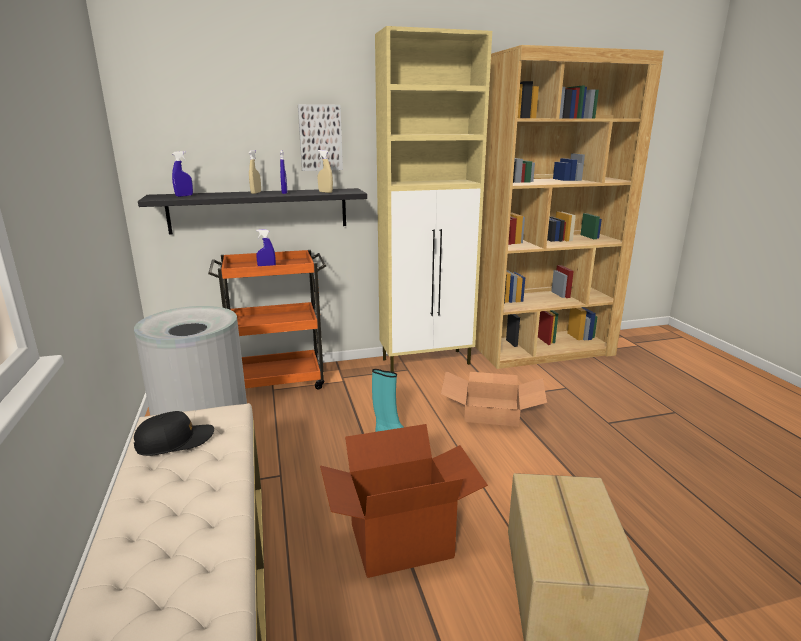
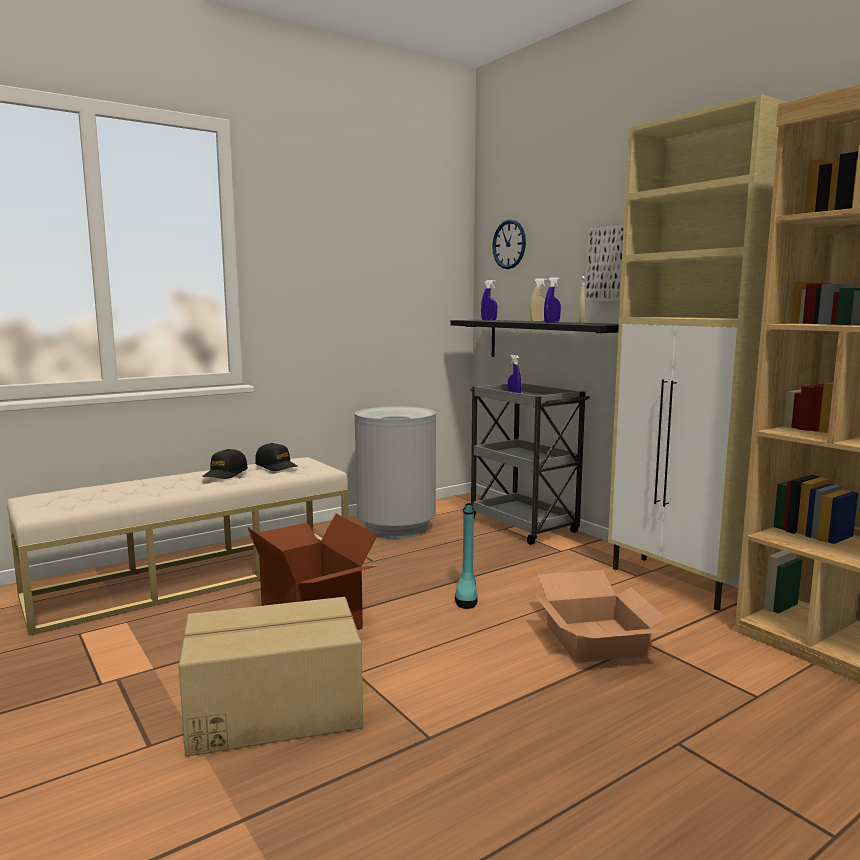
camera: 70 degrees right, 10 degrees down
orange cart [208,250,326,389] -> grey cart [470,383,590,545]
none -> black cap [202,449,248,479]
none -> wall clock [492,219,526,269]

